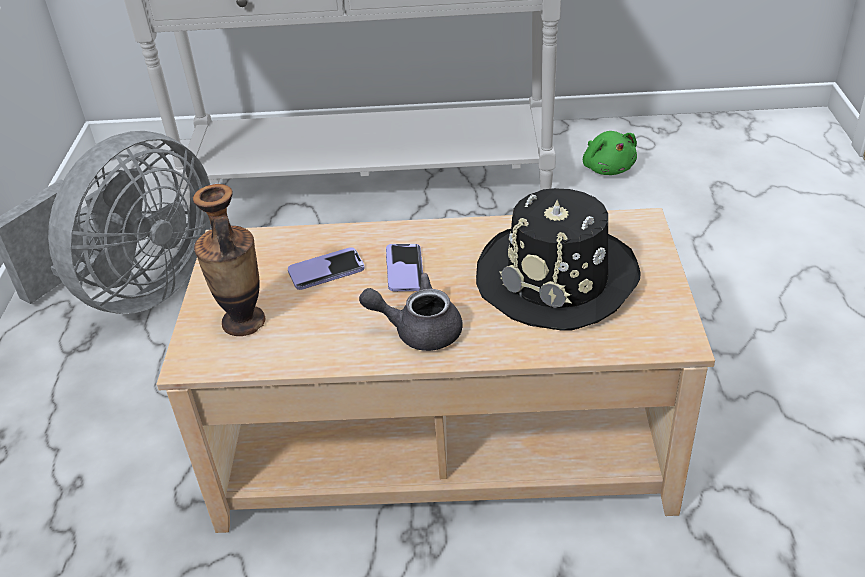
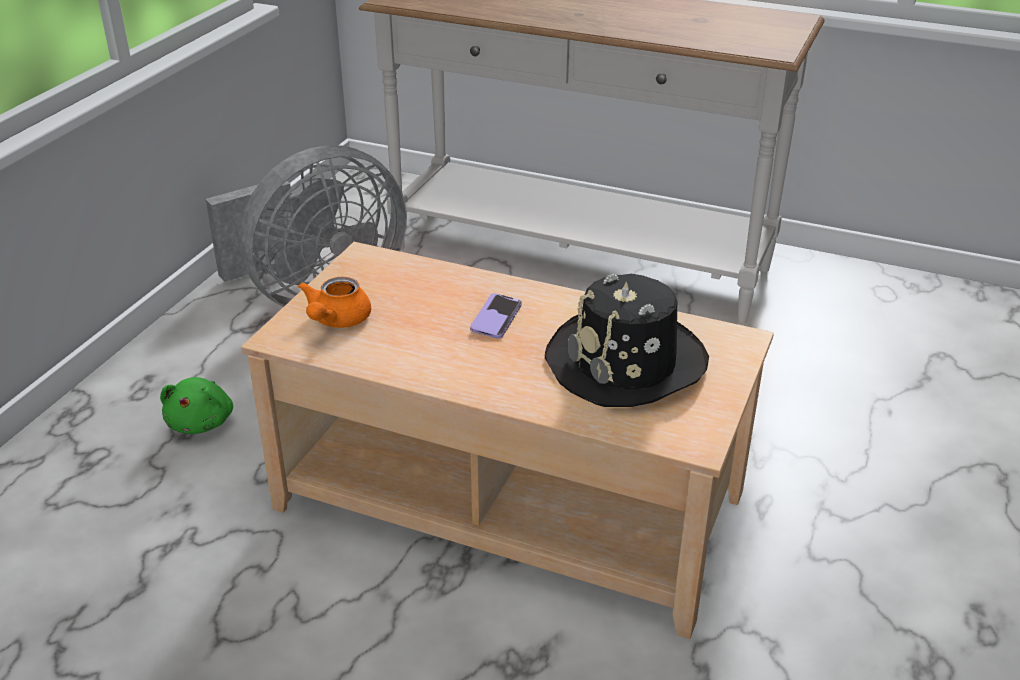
camera: 20 degrees right, 5 degrees down
vase [193,184,265,336] -> orange teapot [298,277,371,328]
phone [288,247,365,290] -> none
grey teapot [359,273,462,351] -> none
green plush toy [583,131,637,175] -> green plush toy moved to [160,377,233,434]

